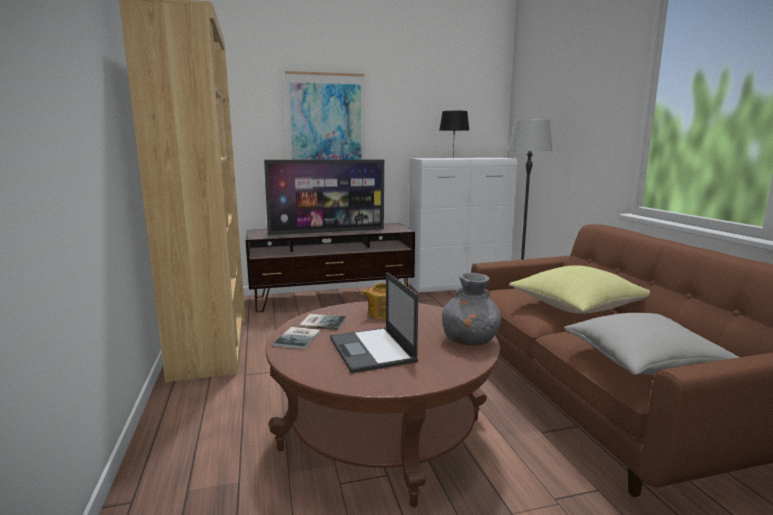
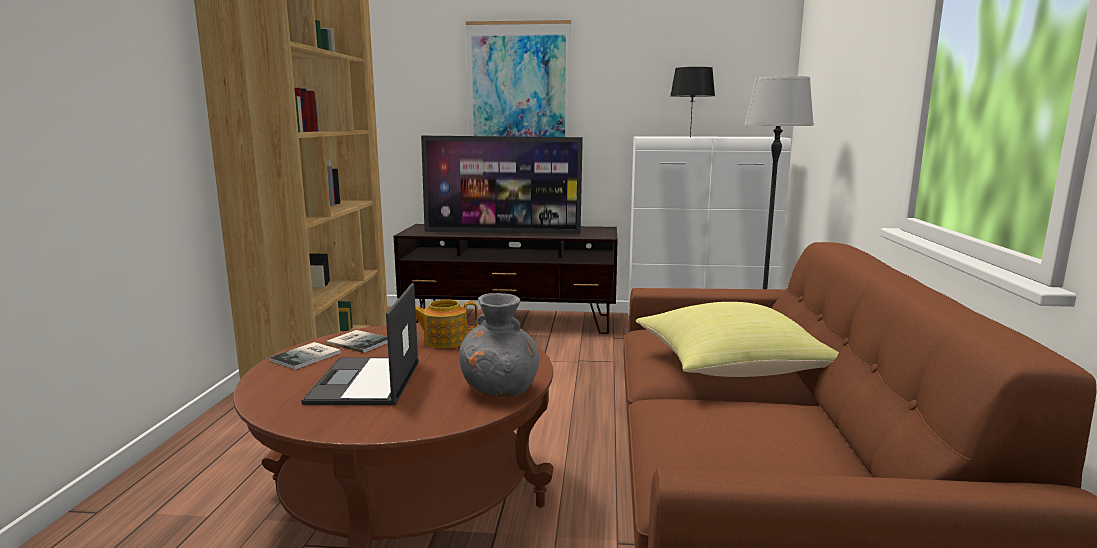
camera: 20 degrees right, 0 degrees up
grey pillow [565,313,739,375] -> none

